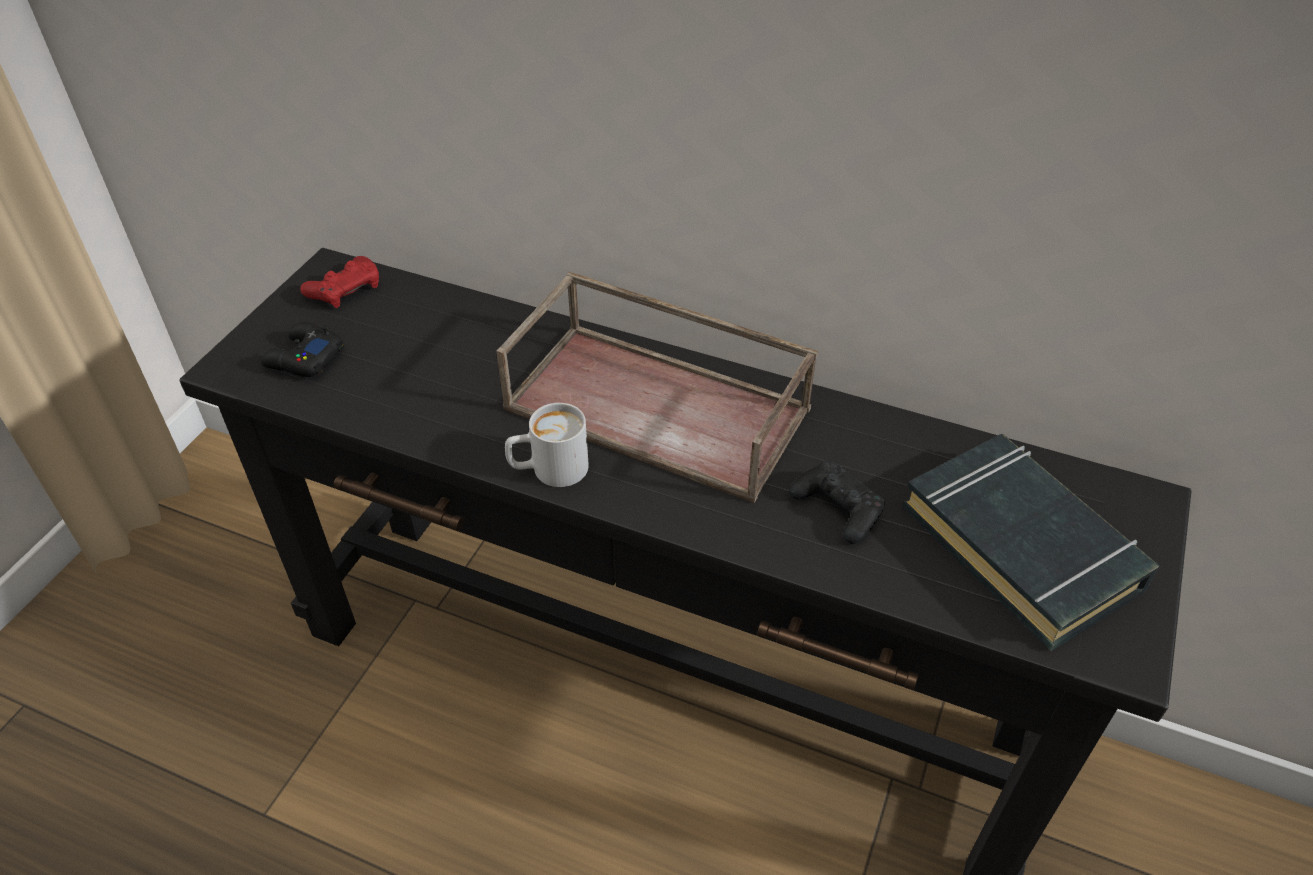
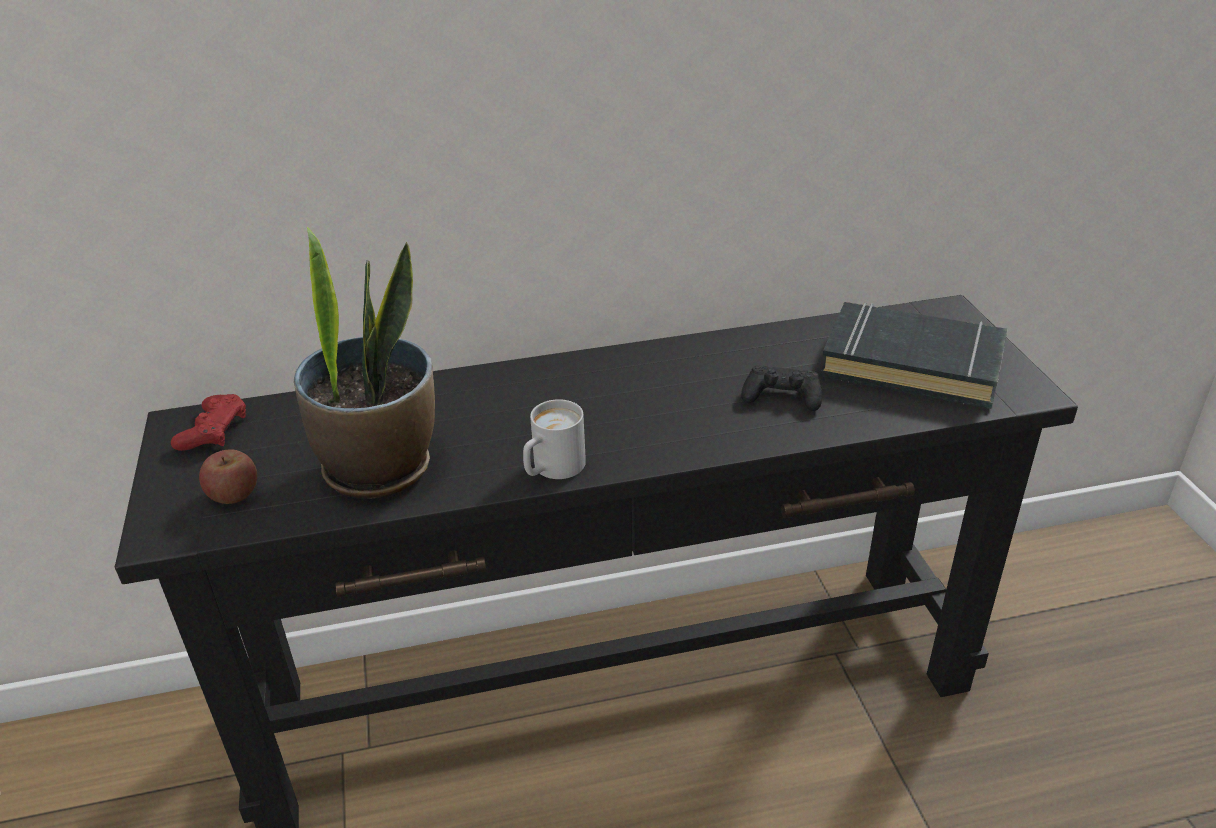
camera: 35 degrees left, 10 degrees down
black game controller [261,322,344,377] -> apple [199,450,257,504]
brown tray [496,272,818,503] -> none
none -> potted plant [294,227,435,499]

